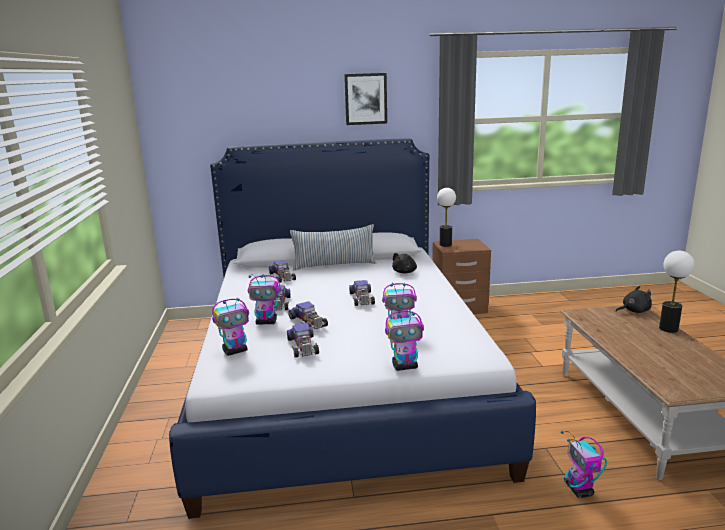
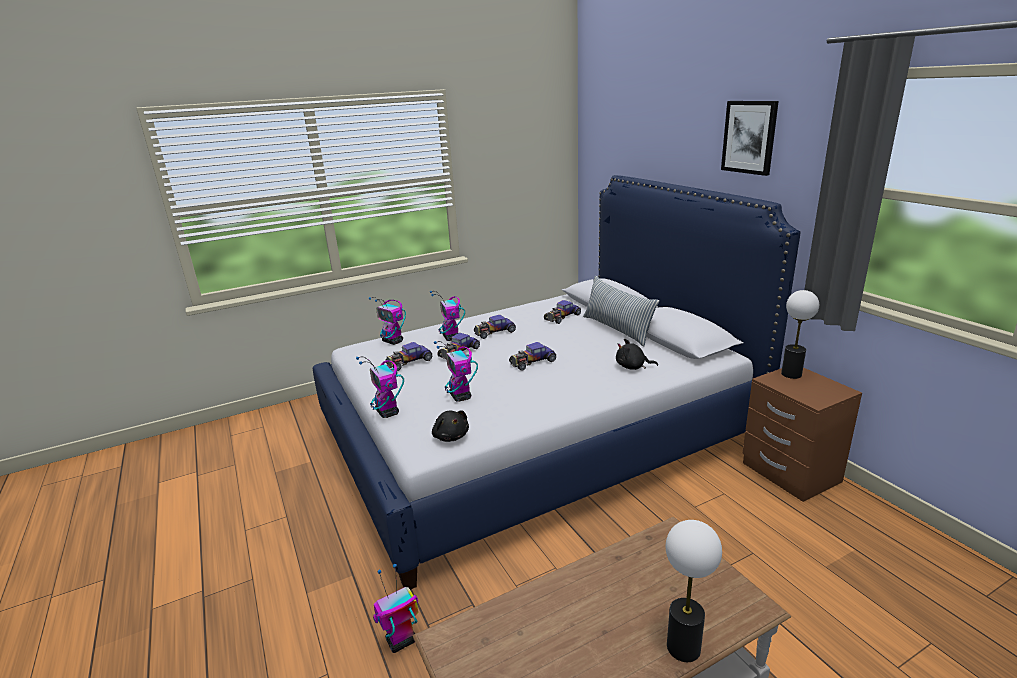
camera: 70 degrees right, 5 degrees up
black plush toy [616,286,652,313] -> black plush toy moved to [432,410,469,442]

